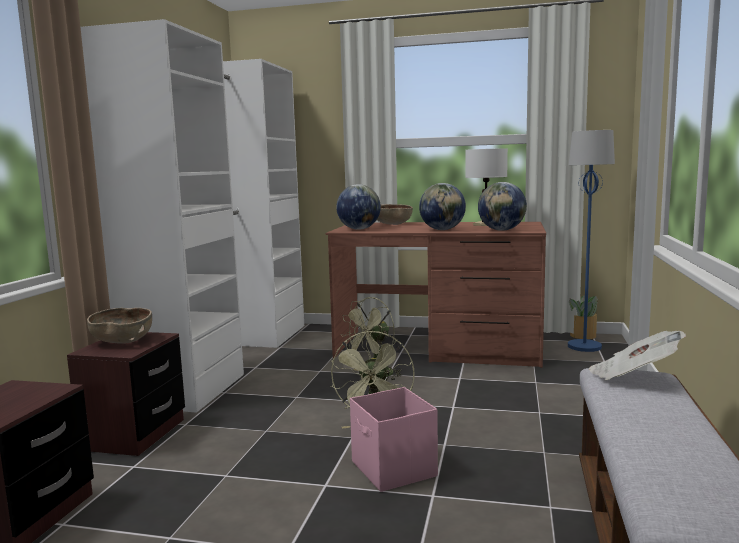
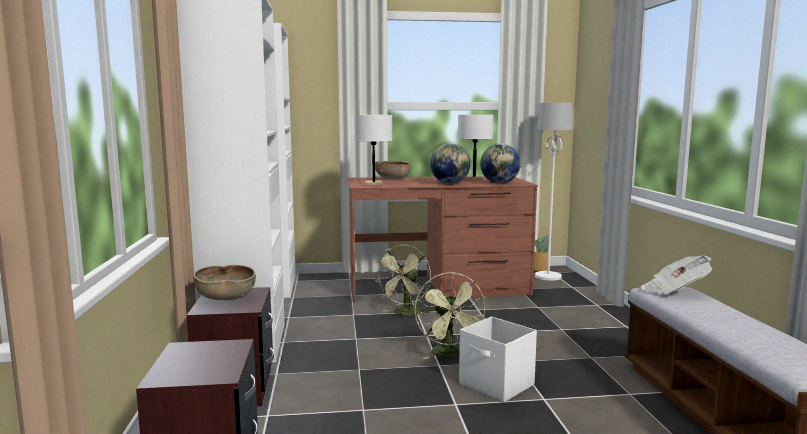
camera: 20 degrees left, 0 degrees up
globe [336,184,381,230] -> white table lamp [354,115,392,185]
pink storage box [350,387,438,492] -> white storage box [459,316,537,402]
blue floor lamp [568,130,615,352] -> white floor lamp [535,102,573,281]

